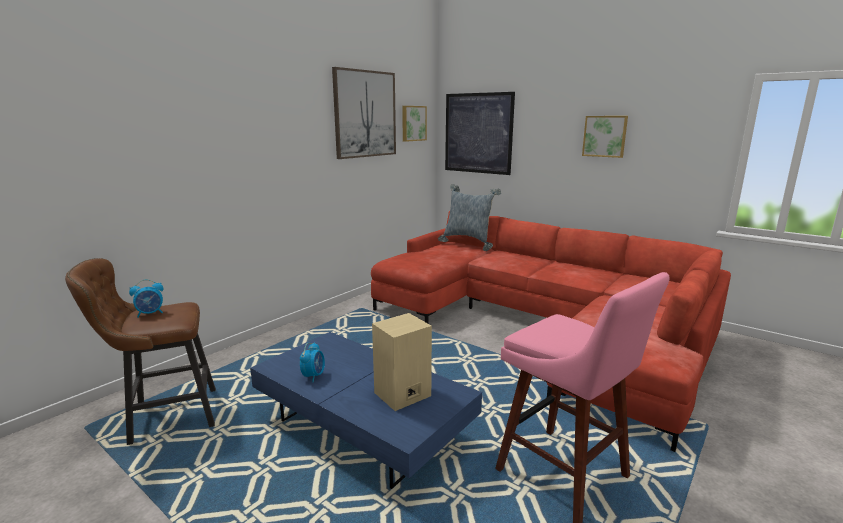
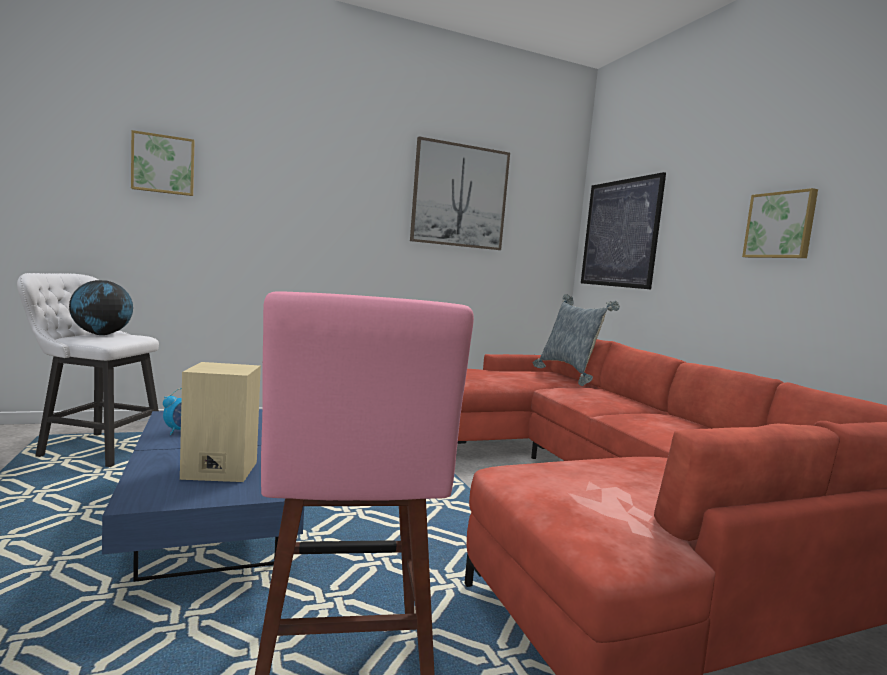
camera: 30 degrees right, 10 degrees down
brown stool [65,258,216,445] -> white stool [17,273,159,467]
alarm clock [129,279,164,318] -> globe [69,280,133,335]
picture [402,106,427,142] -> picture moved to [131,130,194,196]

